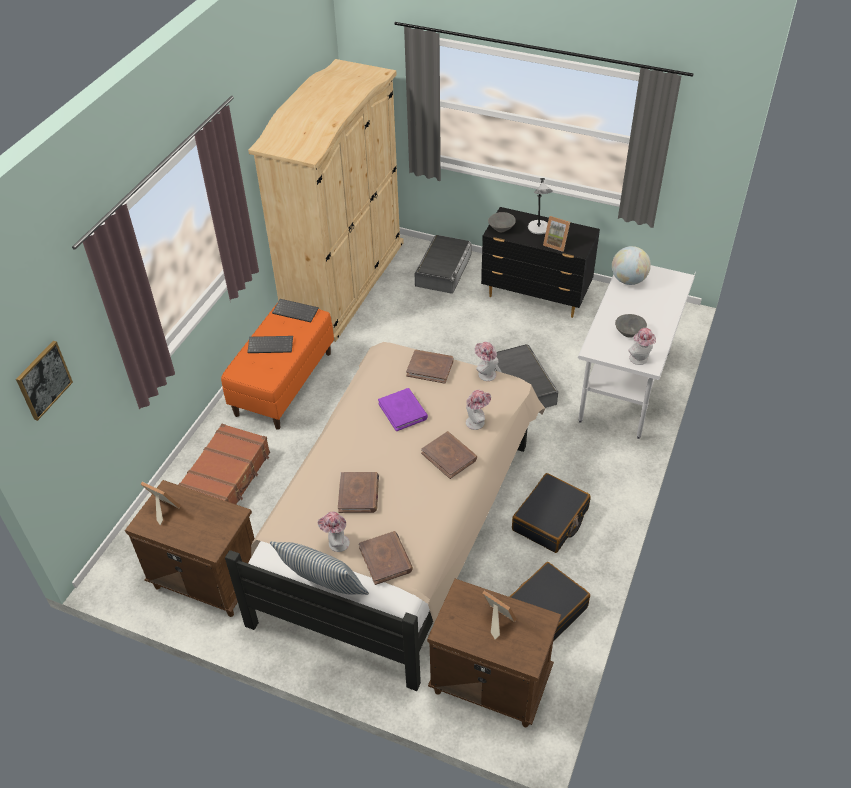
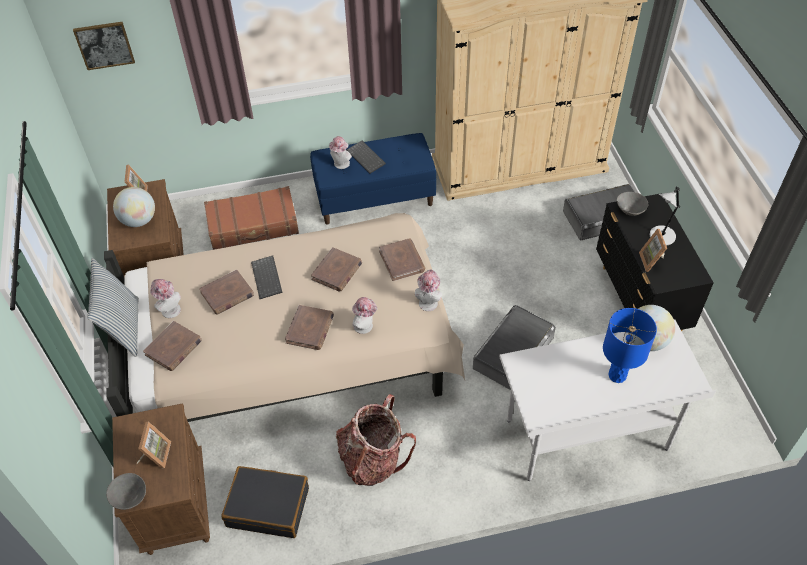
camera: 55 degrees right, 5 degrees up
orange bench [221,304,334,430] -> blue bench [310,133,436,225]
keyboard [272,299,319,322] -> keyboard moved to [251,256,283,299]
purple book [378,388,428,431] -> brown book [311,247,363,292]
black suitcase [512,473,590,553] -> backpack [336,394,416,486]
grey bowl [615,314,647,338] -> grey bowl moved to [106,473,146,510]
hat [628,328,656,365] -> hat moved to [329,136,352,169]
none -> globe [113,187,155,227]
none -> blue table lamp [603,308,657,383]

